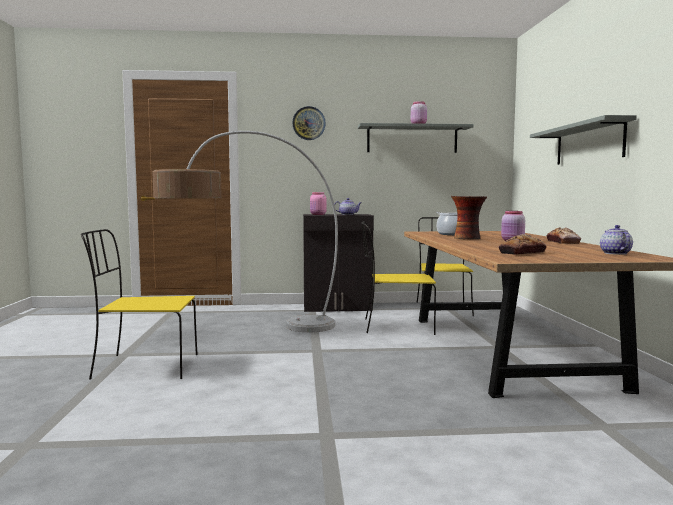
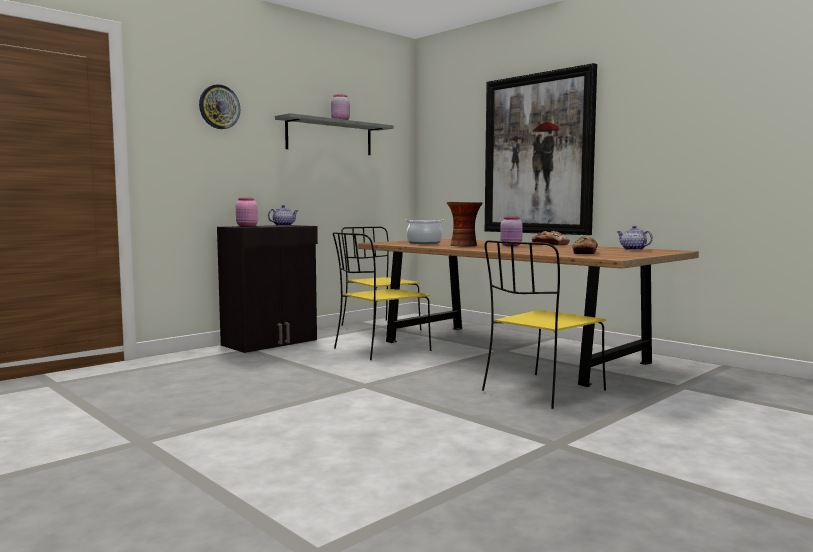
camera: 40 degrees left, 0 degrees up
yellow chair [81,229,198,380] -> yellow chair moved to [482,240,606,409]
floor lamp [152,131,338,332] -> none
grey shelf [530,115,637,165] -> picture [485,63,597,235]

